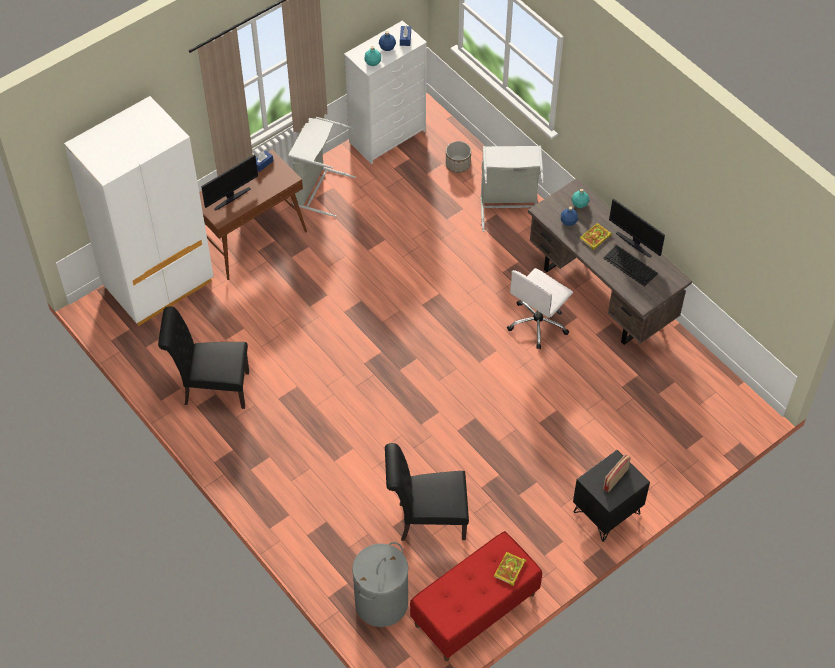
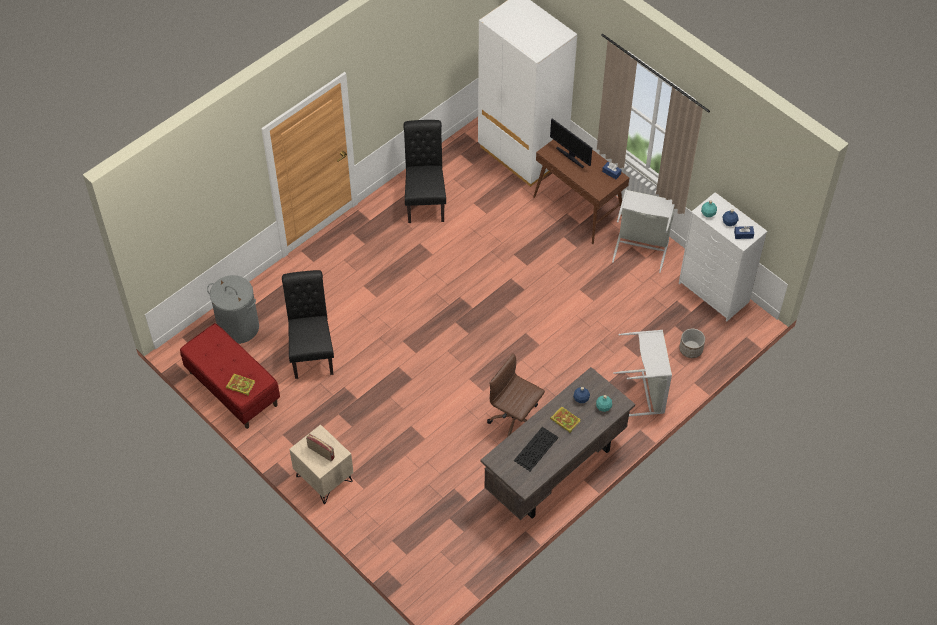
camera: 85 degrees right, 0 degrees up
white office chair [507,268,573,349] -> brown office chair [487,354,545,437]
black nightstand [573,450,650,542] -> beige nightstand [289,424,354,504]
monitor [609,199,665,258] -> none

